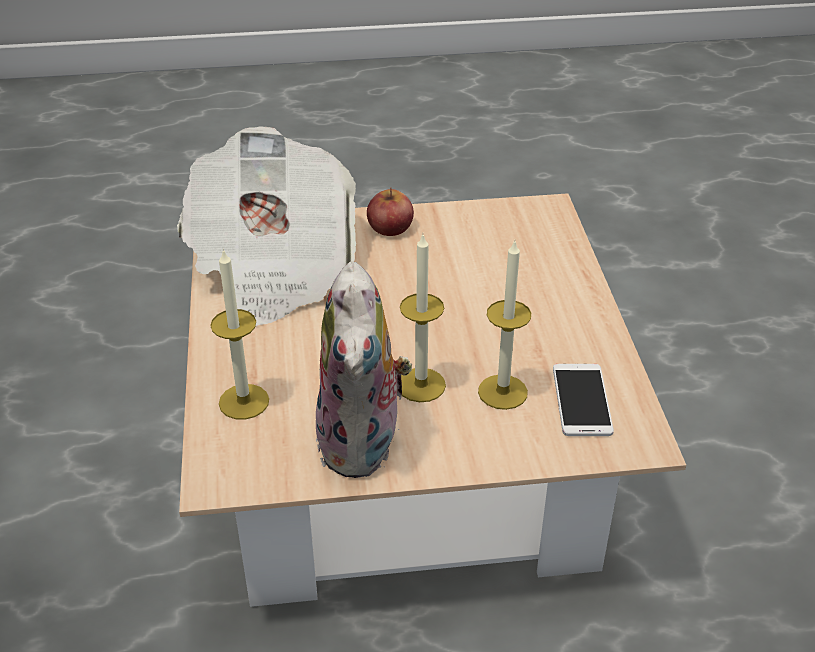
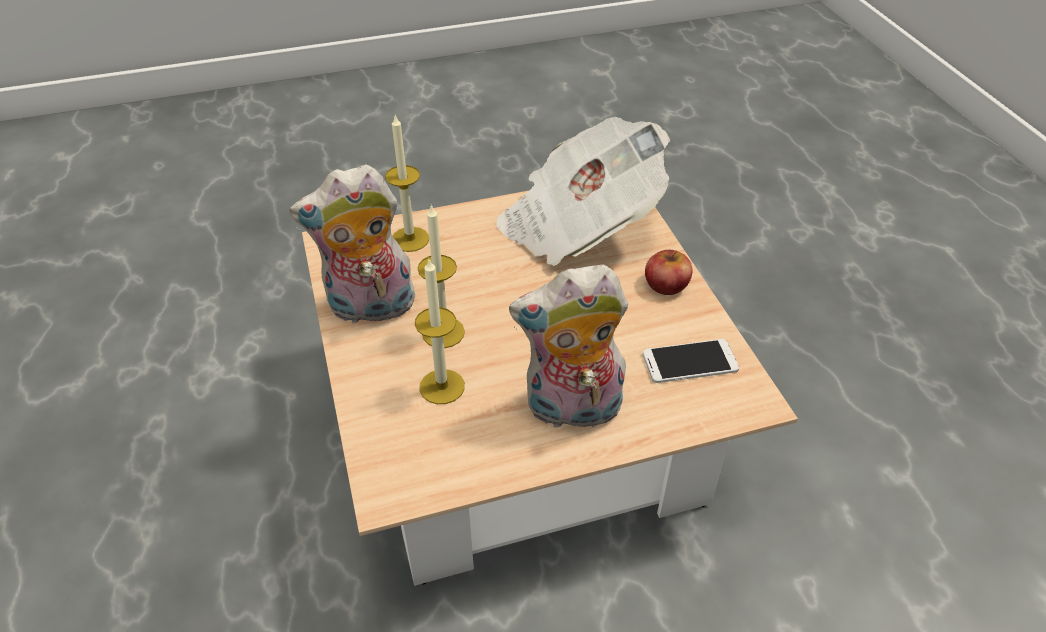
camera: 80 degrees right, 5 degrees up
phone [553,364,614,436] -> phone moved to [643,339,739,383]
none -> plush toy [509,264,628,434]

